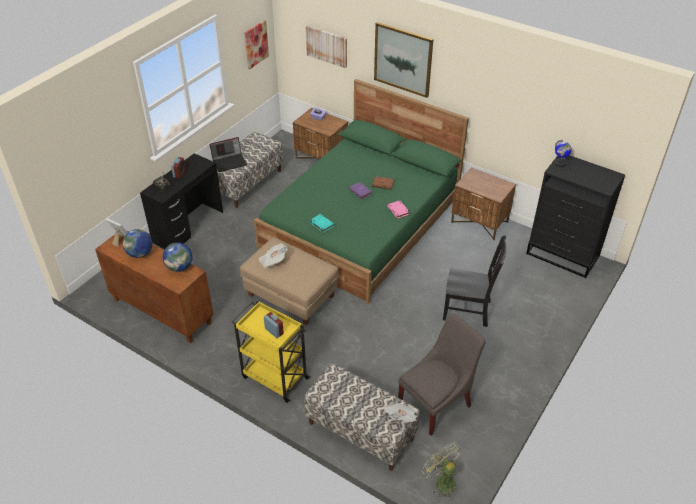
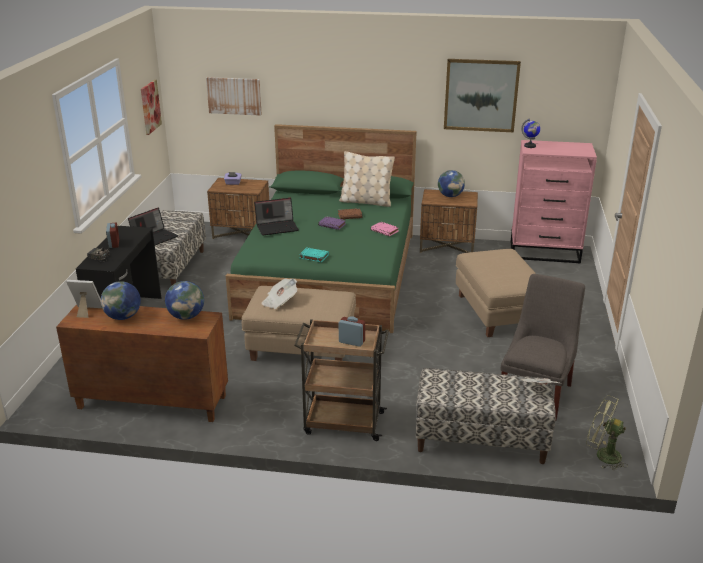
camera: 25 degrees left, 15 degrees down
yellow cart [231,301,311,403] -> brown cart [294,319,389,441]
picture [374,22,433,98] -> picture moved to [444,59,521,132]
black chair [443,235,506,327] -> beige ottoman [456,249,536,337]
black dresser [526,155,625,278] -> pink dresser [510,140,597,264]
none -> laptop [254,198,299,235]
none -> beige pillow [339,151,395,207]
none -> globe [438,170,465,197]

